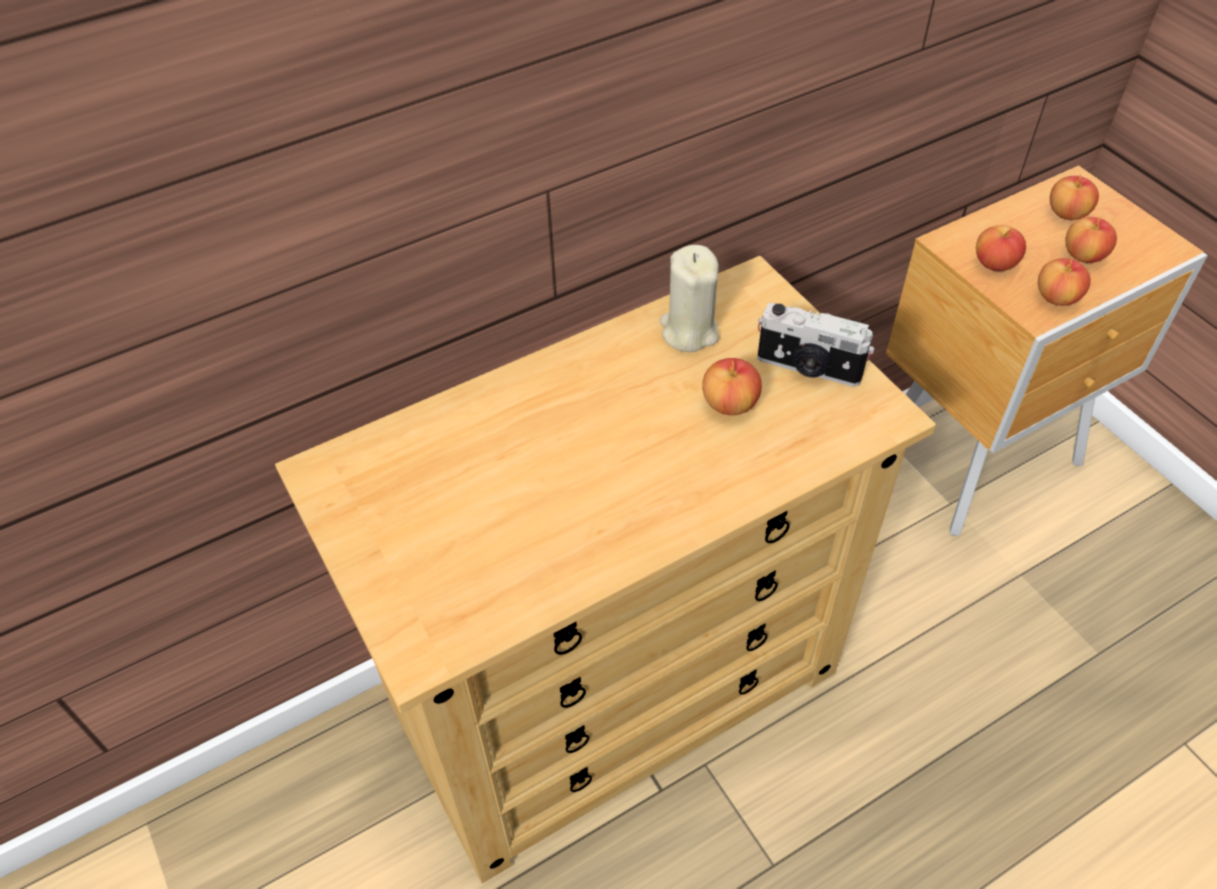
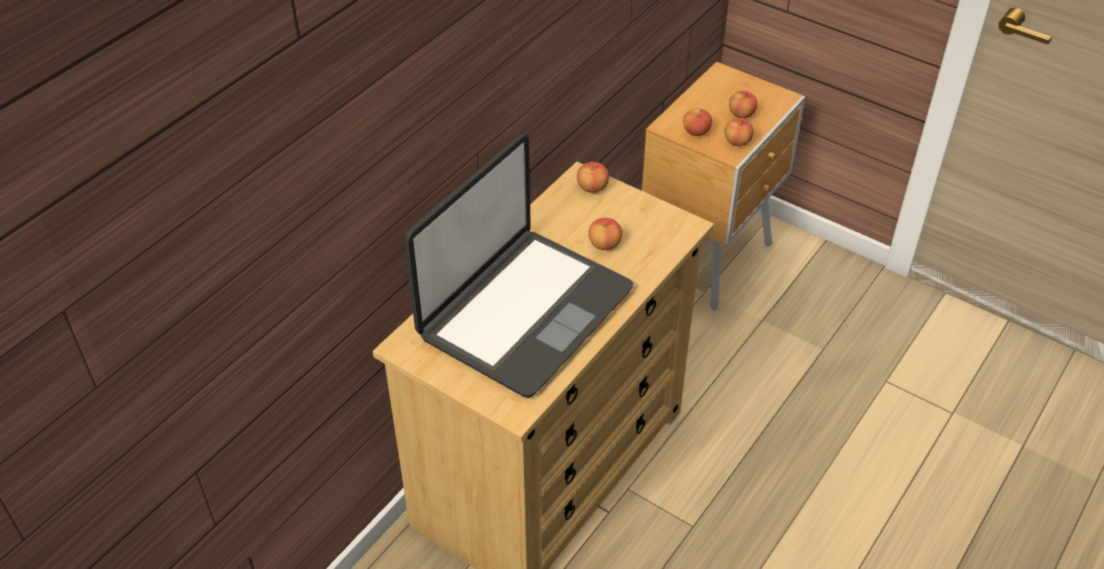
camera: 25 degrees left, 5 degrees down
beige candle [660,245,719,352] -> none
camera [757,303,874,387] -> none
apple [1050,175,1099,220] -> apple moved to [577,162,609,193]
none -> laptop [404,134,634,398]

